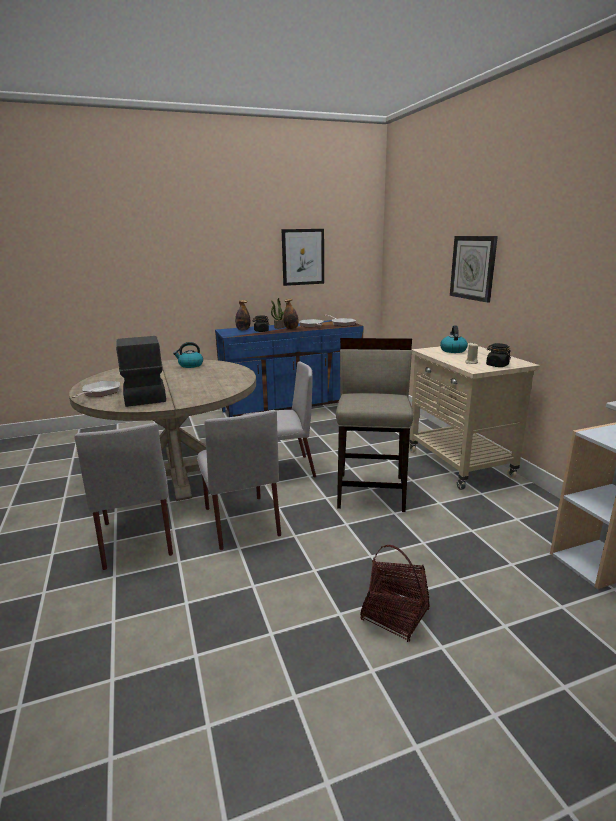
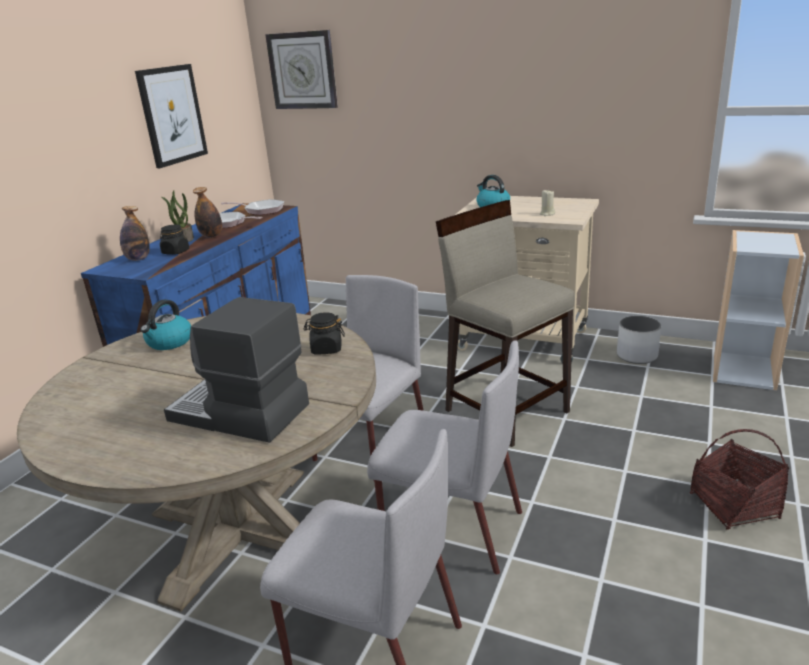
camera: 45 degrees left, 5 degrees up
frying pan [71,381,120,398] -> none
wall clock [450,236,498,303] -> wall clock moved to [265,30,338,109]
black jar [486,343,511,367] -> black jar moved to [304,312,345,354]
none -> white planter [617,316,661,364]

